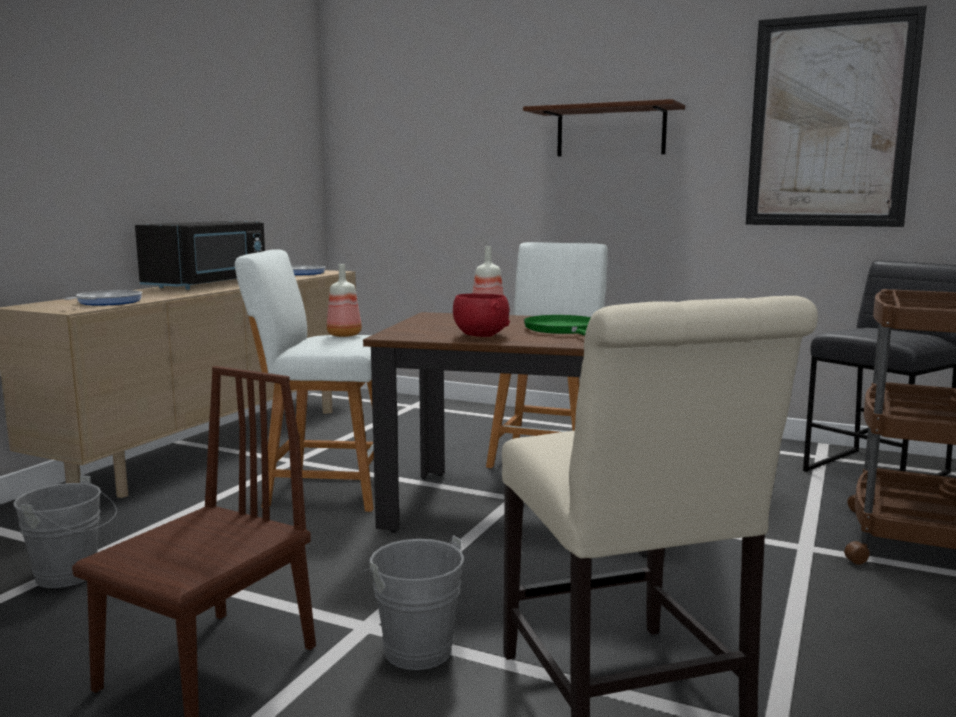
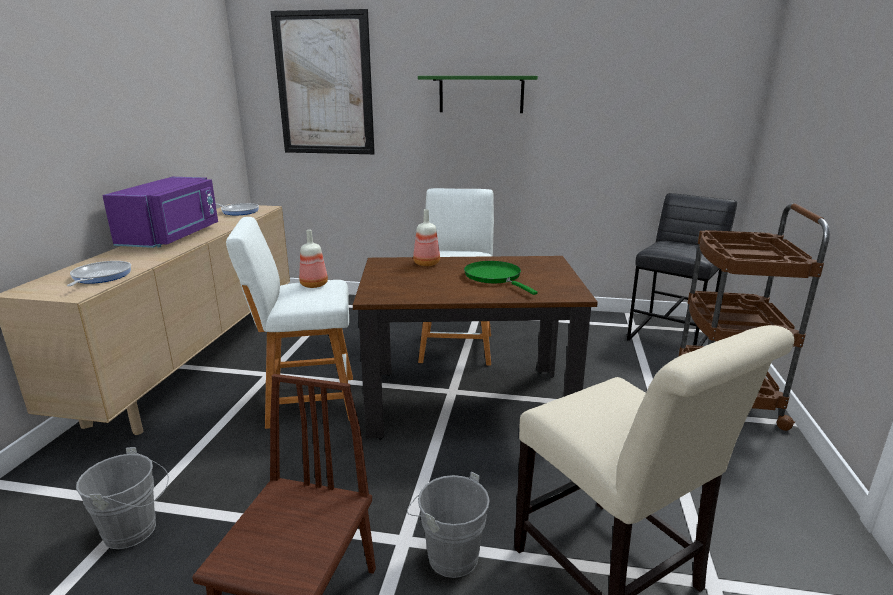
camera: 15 degrees left, 10 degrees up
black microwave [135,221,265,290] -> purple microwave [102,177,218,248]
red bowl [453,293,510,337] -> none
brown shelf [523,99,685,156] -> green shelf [418,76,538,113]
picture [746,6,927,227] -> picture moved to [271,9,375,154]

